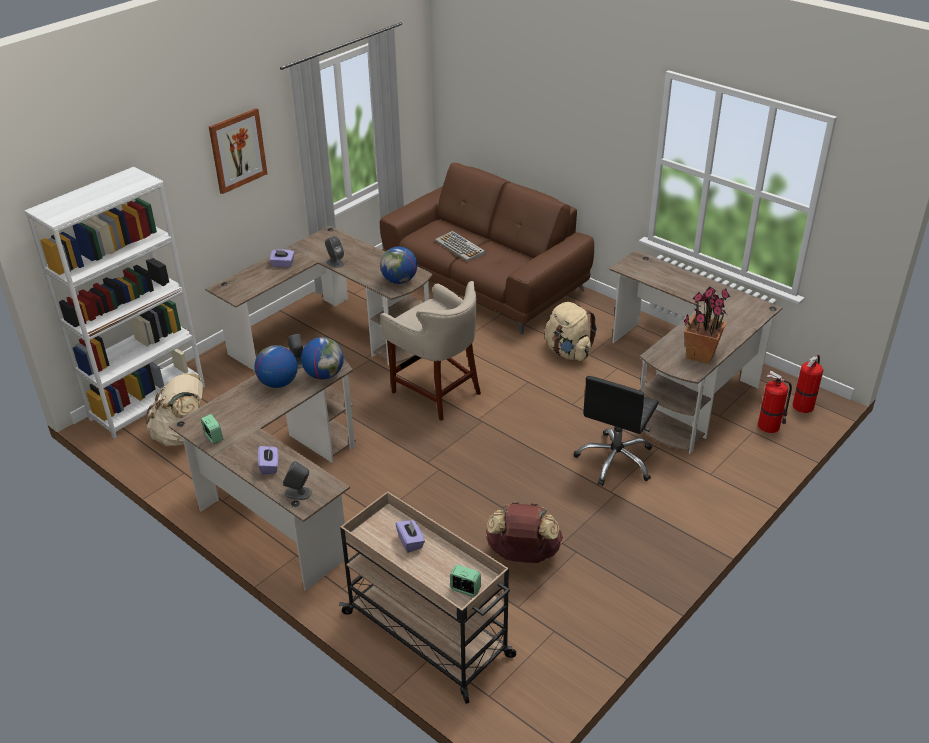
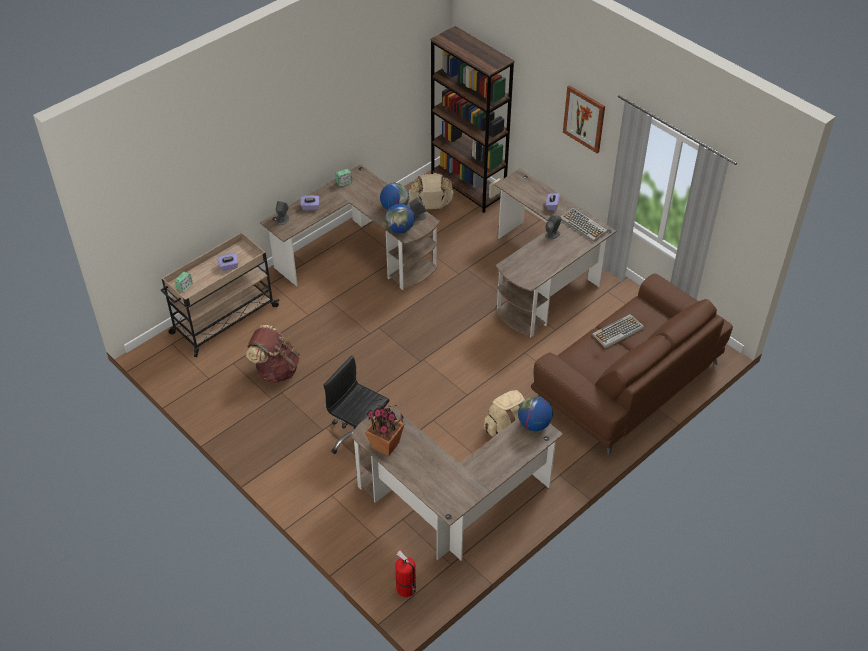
camera: 95 degrees right, 10 degrees up
white bookcase [24,167,205,439] -> brown bookcase [430,26,514,213]
globe [380,247,417,284] -> globe moved to [518,397,553,431]
beige stool [380,281,481,421] -> none
fire extinguisher [758,370,792,433] -> none
none -> keyboard [561,208,608,242]

